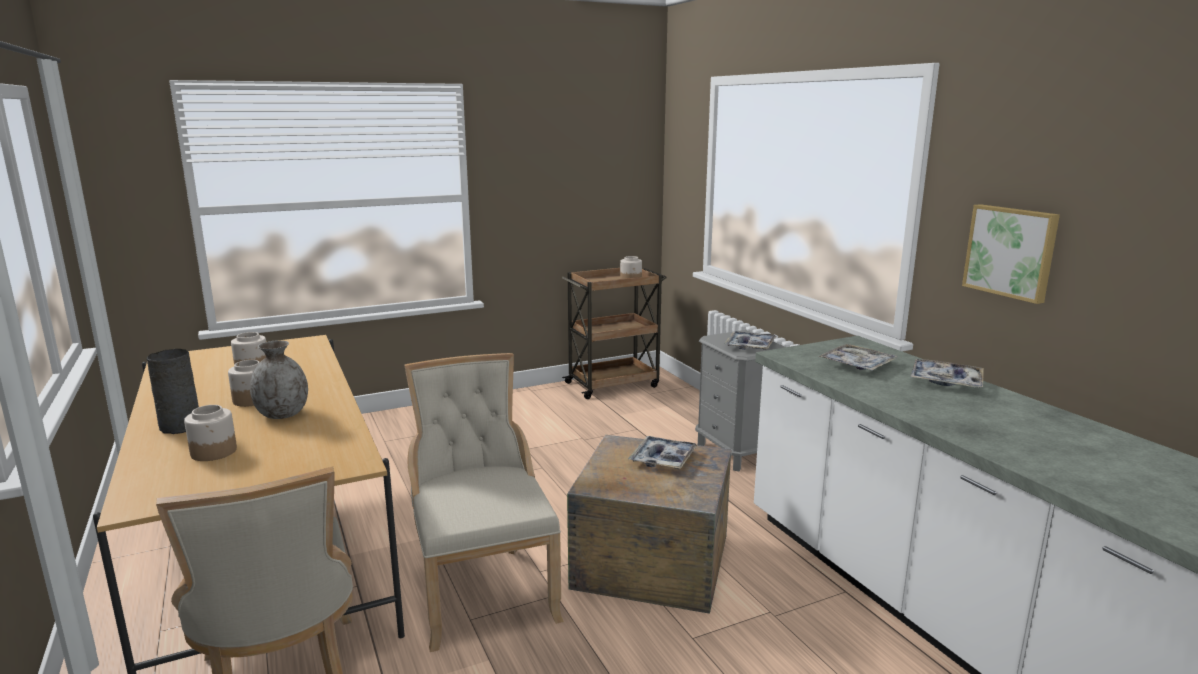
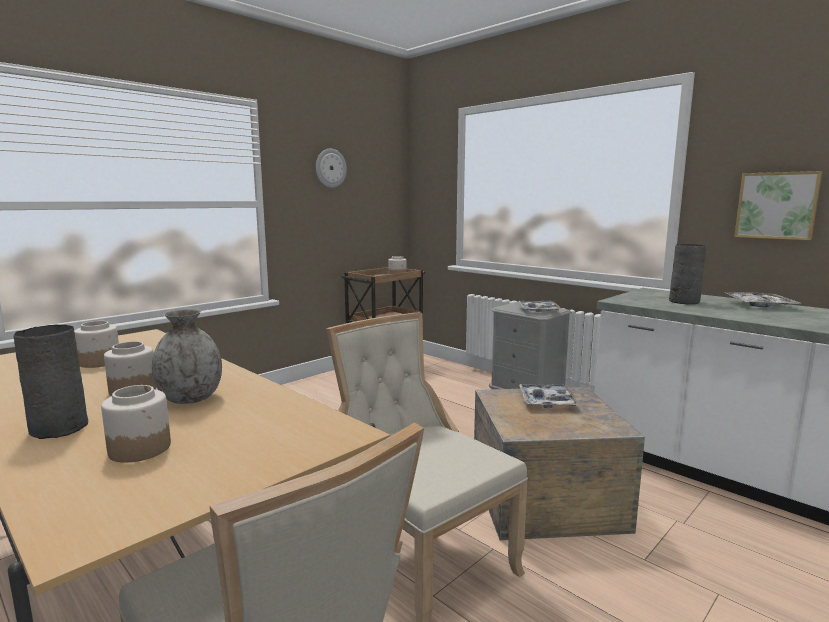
camera: 20 degrees left, 5 degrees down
tray [819,344,897,370] -> grey vase [669,244,706,304]
none -> wall clock [316,149,347,188]

